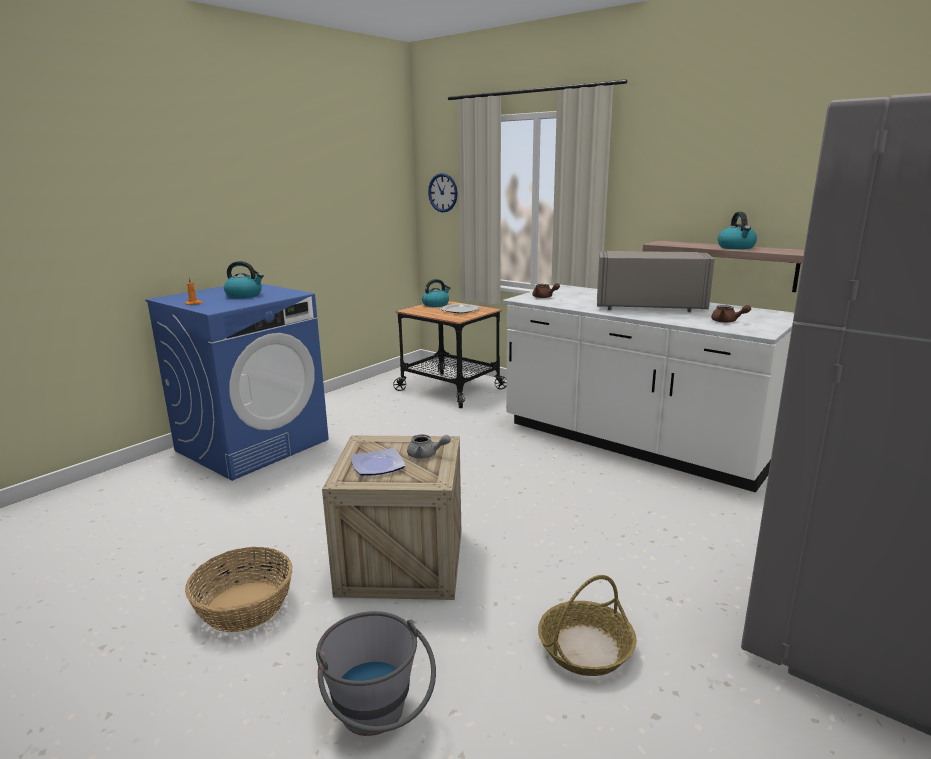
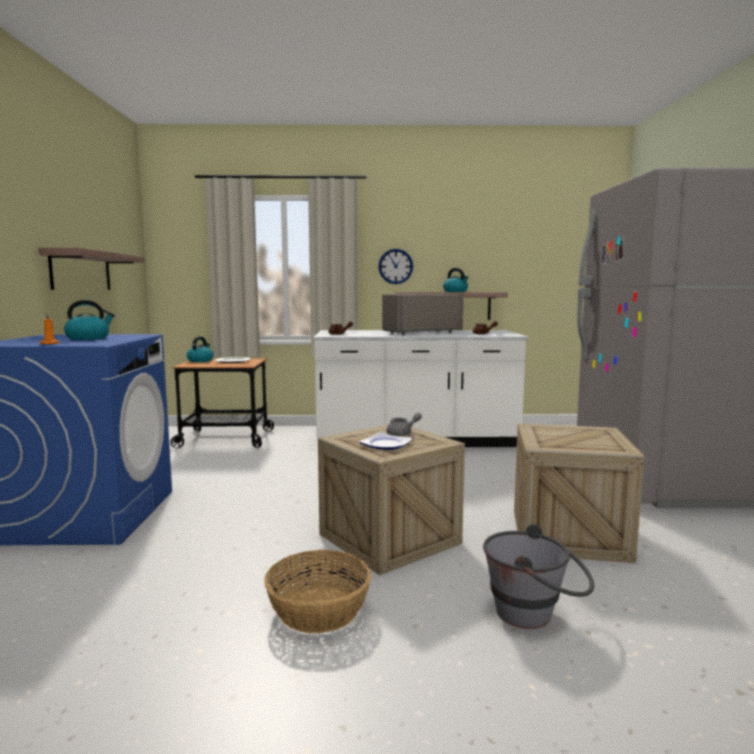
camera: 40 degrees left, 10 degrees down
wall clock [428,173,458,212] -> wall clock moved to [378,249,413,284]
basket [538,575,636,676] -> crate [514,424,644,563]
none -> shelf [39,248,145,290]

